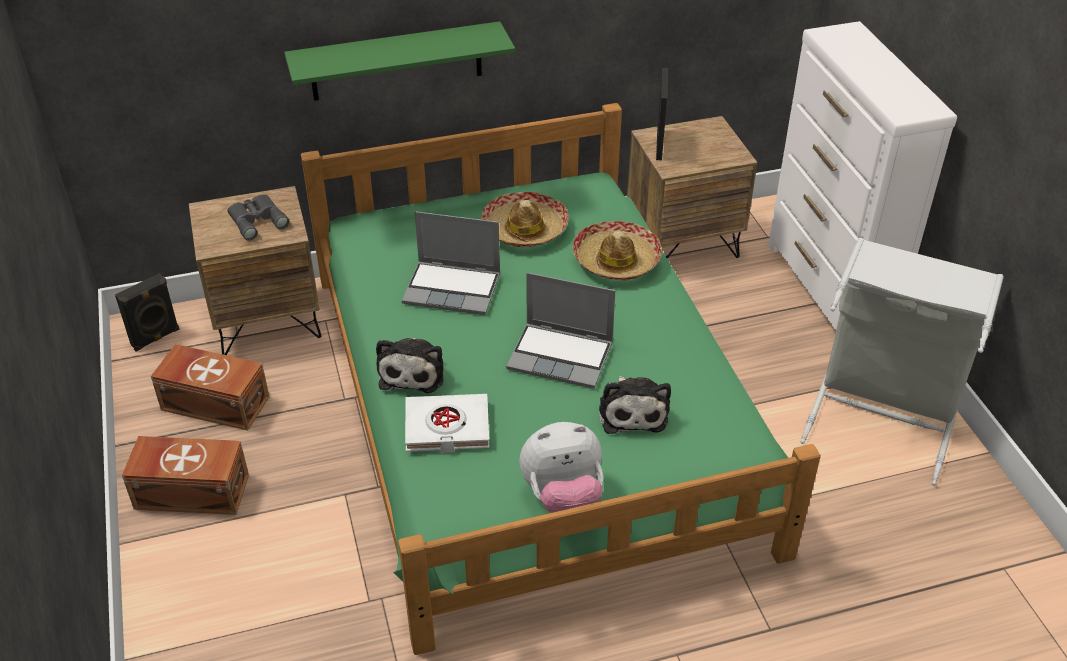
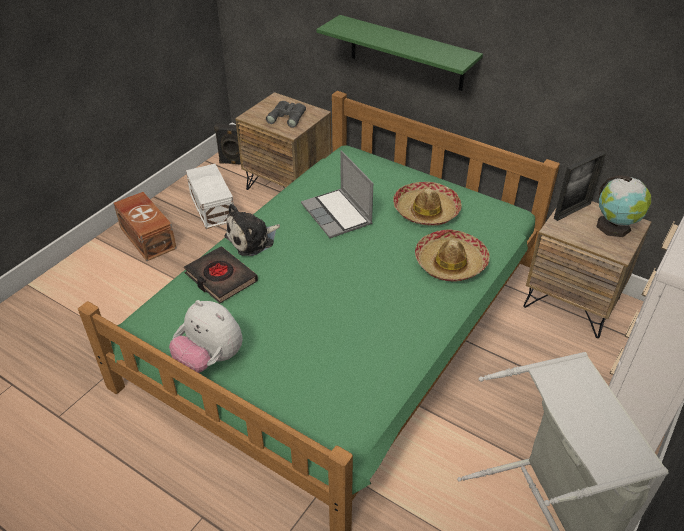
camera: 50 degrees right, 0 degrees up
brown storage box [151,344,269,430] -> white storage box [186,164,234,229]
white book [405,394,489,453] -> black book [184,247,258,303]
laptop [506,272,615,389] -> none
plush toy [599,376,671,434] -> none
none -> globe [596,175,651,237]

